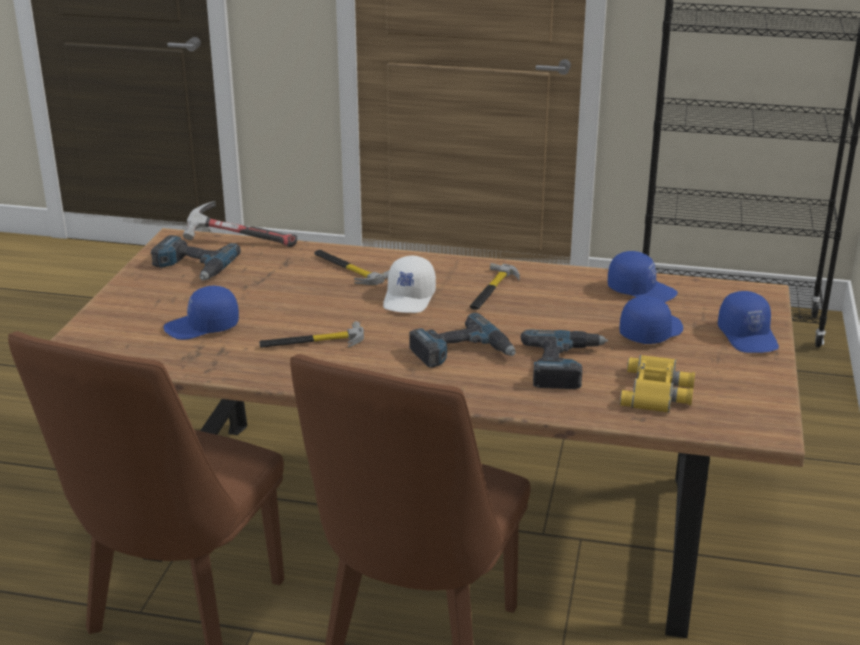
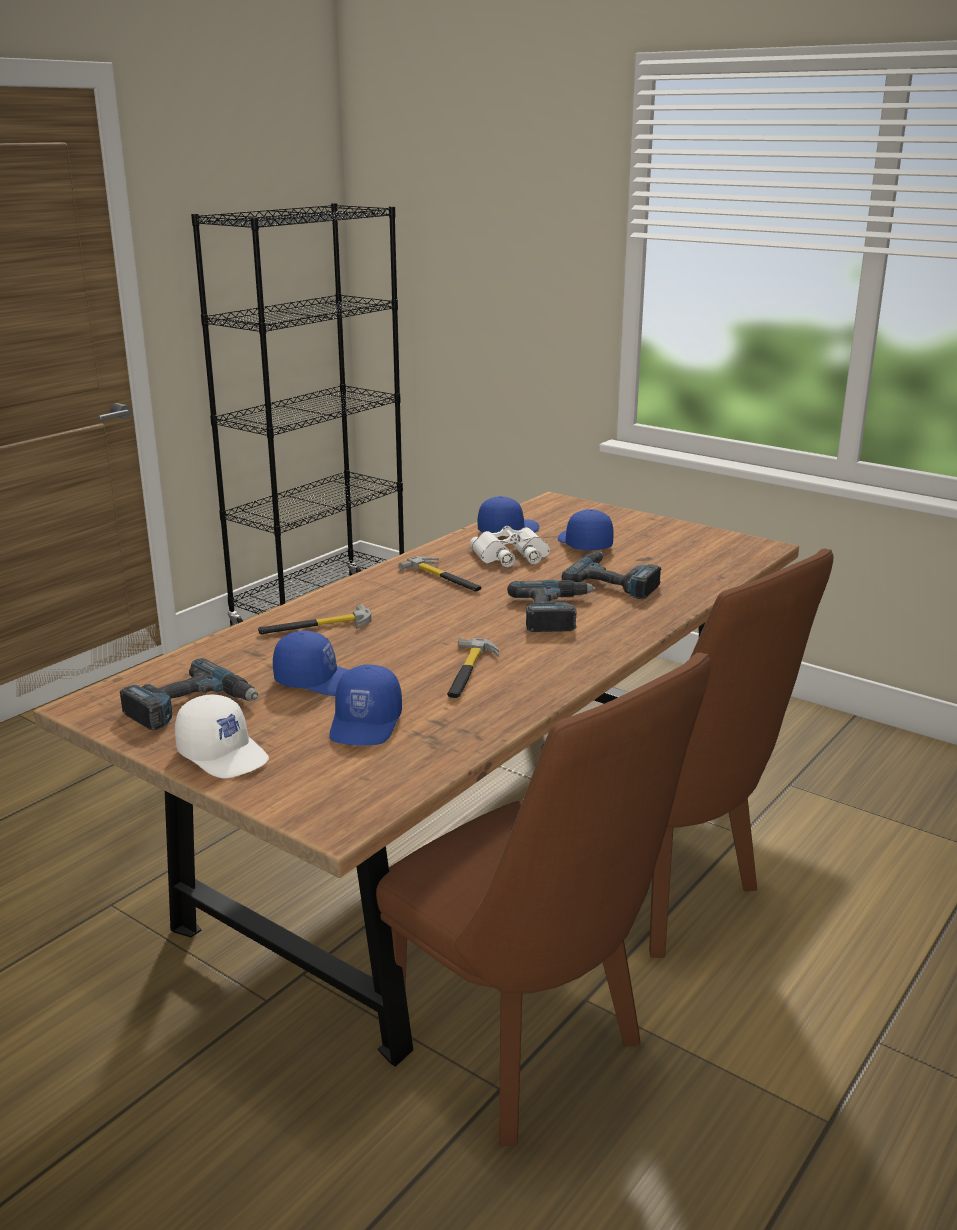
camera: 65 degrees left, 5 degrees down
hammer [183,201,297,247] -> none
white cap [383,256,436,313] -> white cap moved to [175,695,269,778]
yellow binoculars [620,355,695,413] -> none
blue cap [718,291,779,353] -> blue cap moved to [273,631,348,696]
none -> white binoculars [470,526,550,567]

